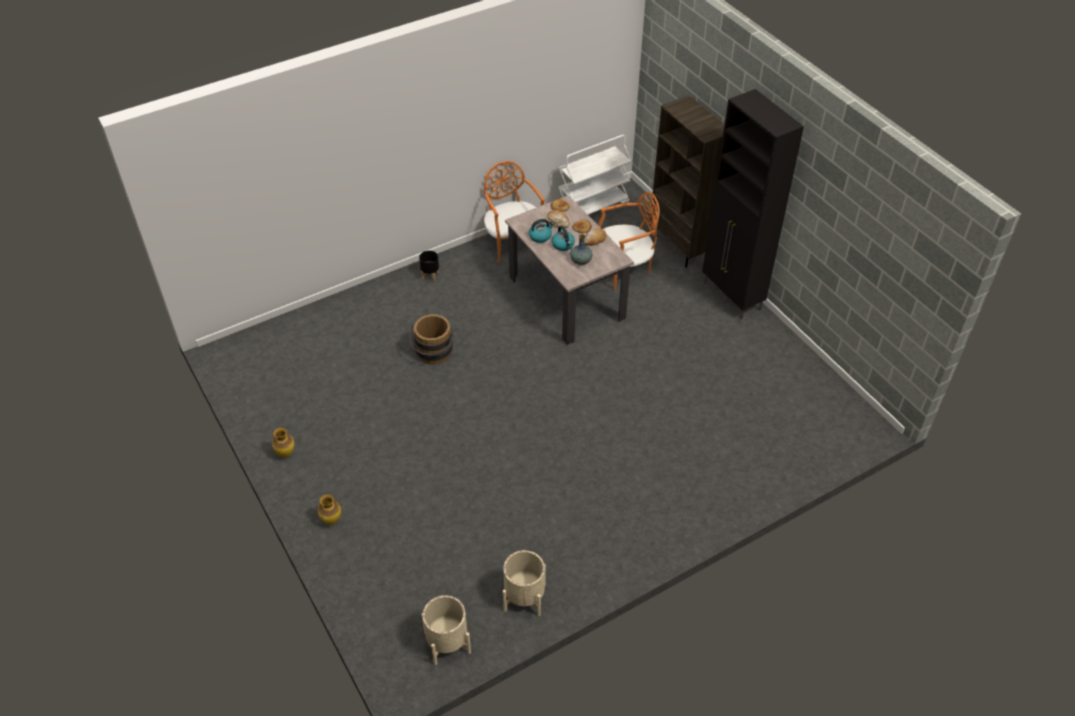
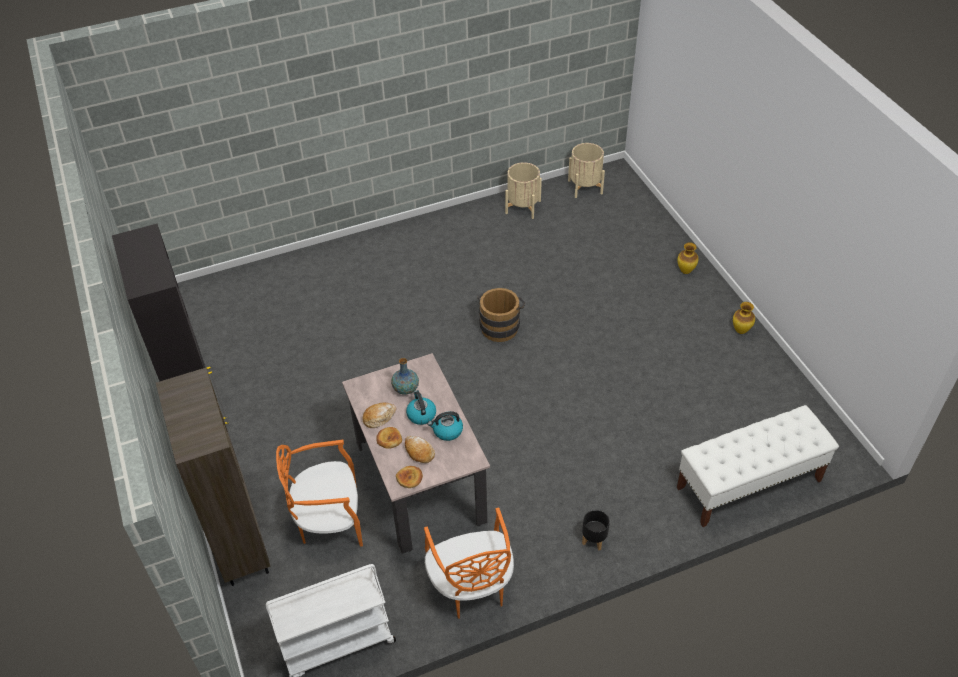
camera: 170 degrees left, 0 degrees up
brown bucket [409,314,454,364] -> brown bucket moved to [477,288,525,342]
none -> white bench [677,405,839,527]

